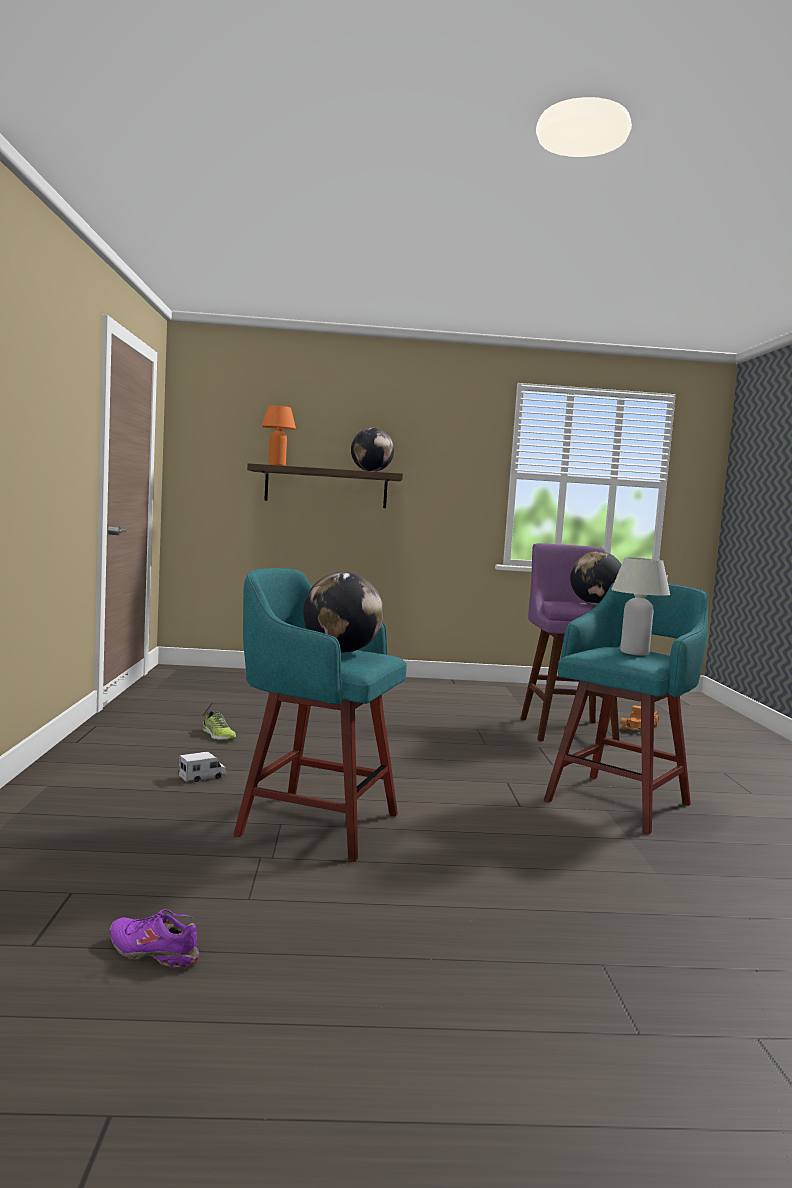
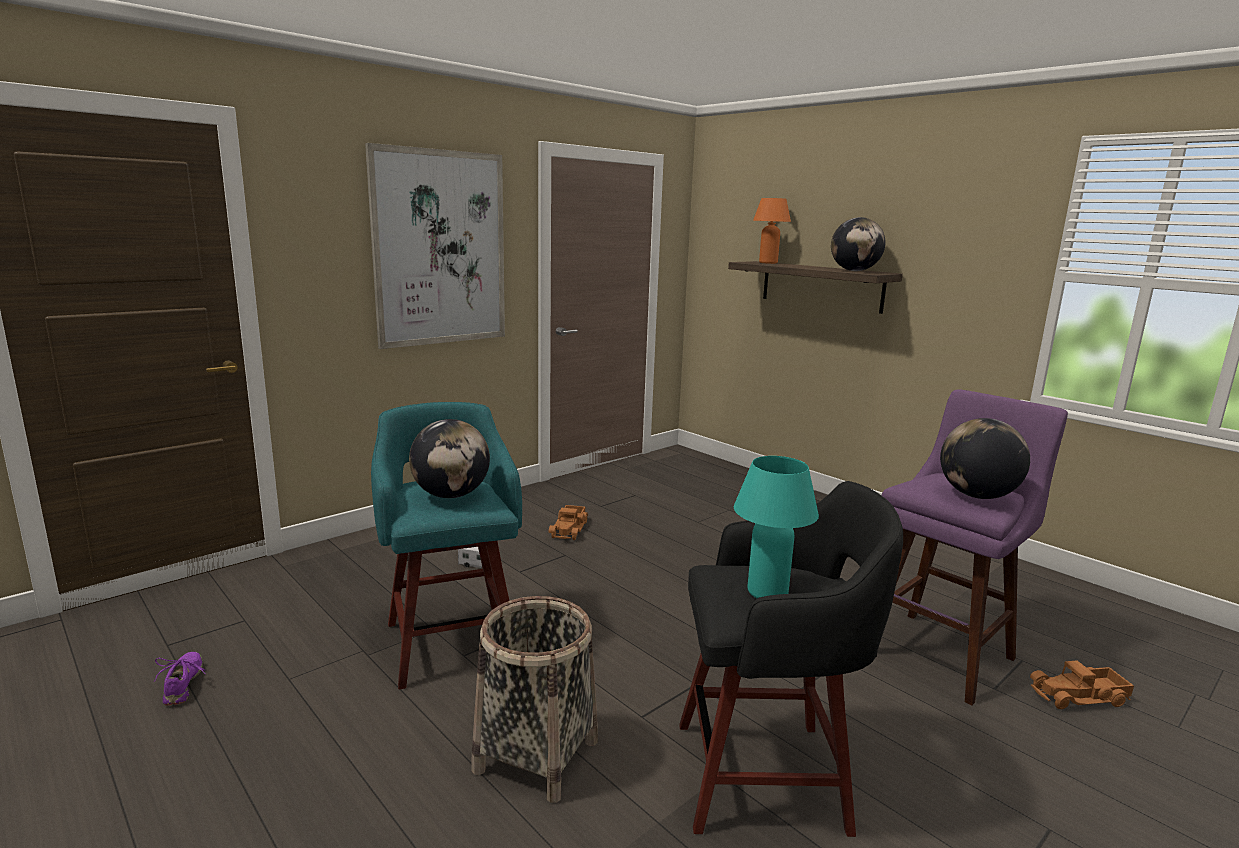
camera: 50 degrees right, 10 degrees up
shoe [202,711,236,740] -> toy truck [549,505,588,540]
turquoise stool [544,583,708,834] -> black stool [679,481,903,837]
white table lamp [611,557,670,655] -> turquoise table lamp [734,456,819,598]
none -> picture [365,143,505,349]
none -> basket [471,596,598,803]

